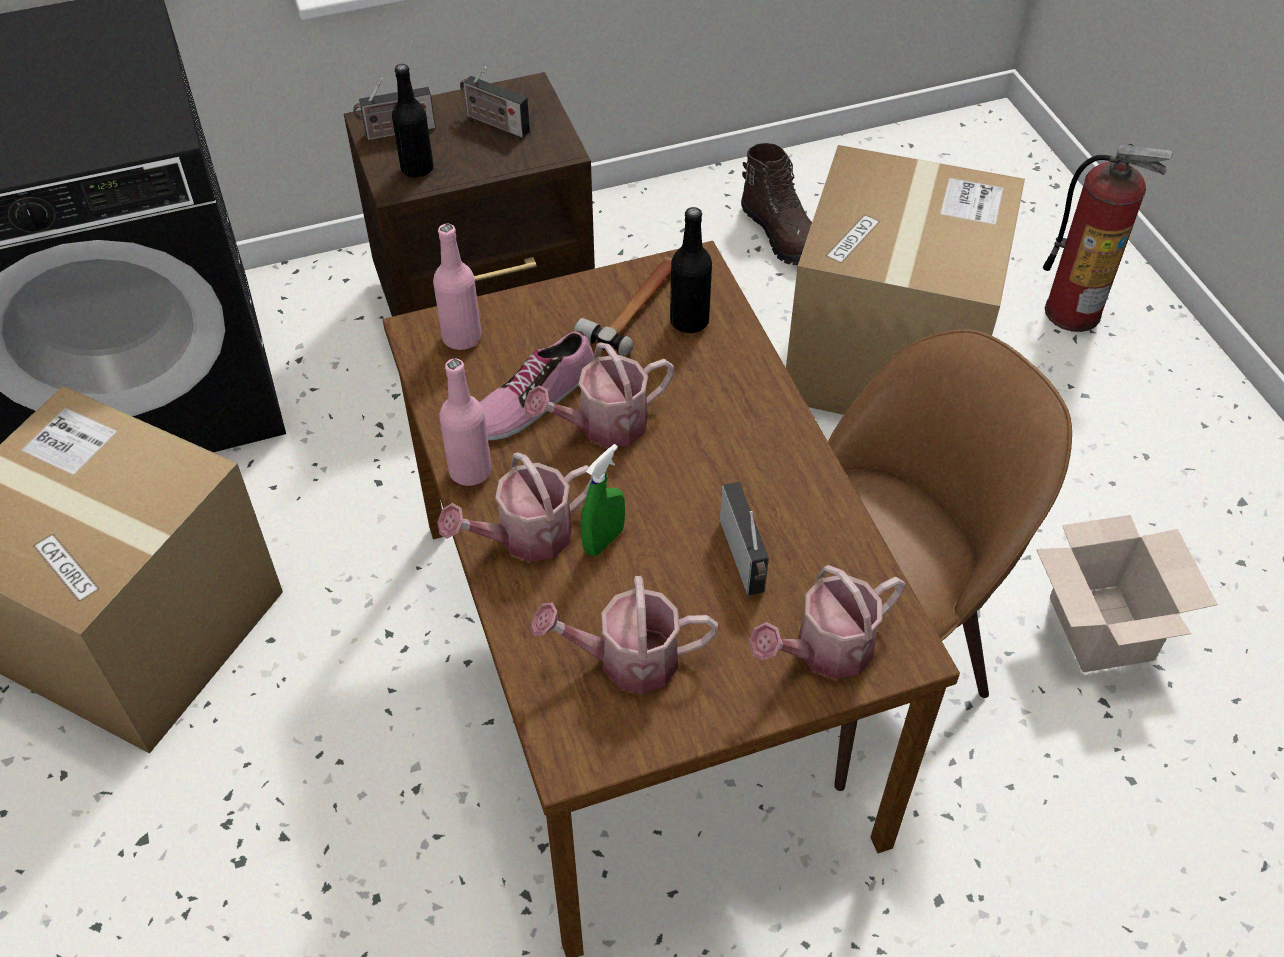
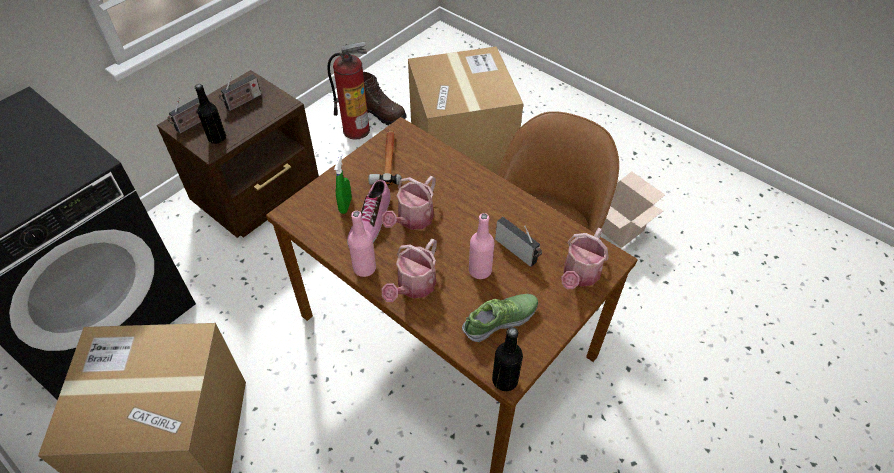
camera: 30 degrees left, 0 degrees up
pink bottle [433,223,482,350] -> pink bottle moved to [469,213,494,279]
radio [460,67,530,138] -> radio turned 45 degrees counterclockwise [219,74,261,111]
watering can [530,576,718,694] -> shoe [462,294,538,342]
green spray bottle [581,444,625,556] -> green spray bottle moved to [334,154,352,214]
black bottle [670,207,712,333] -> black bottle moved to [492,327,523,391]
fire extinguisher [1043,144,1173,332] -> fire extinguisher moved to [328,42,370,140]

